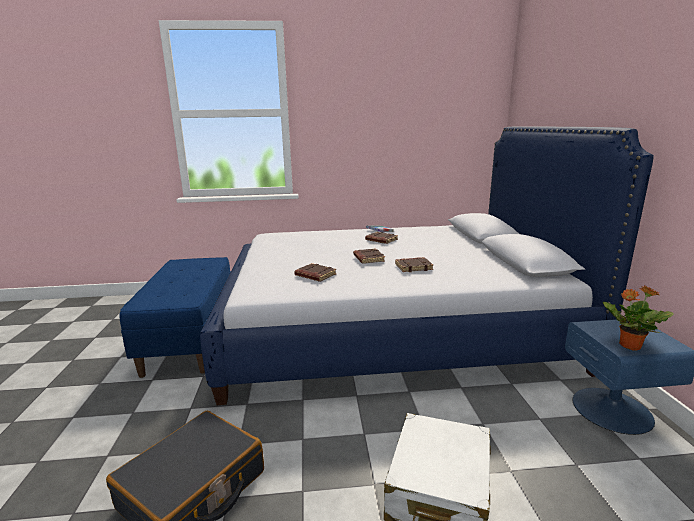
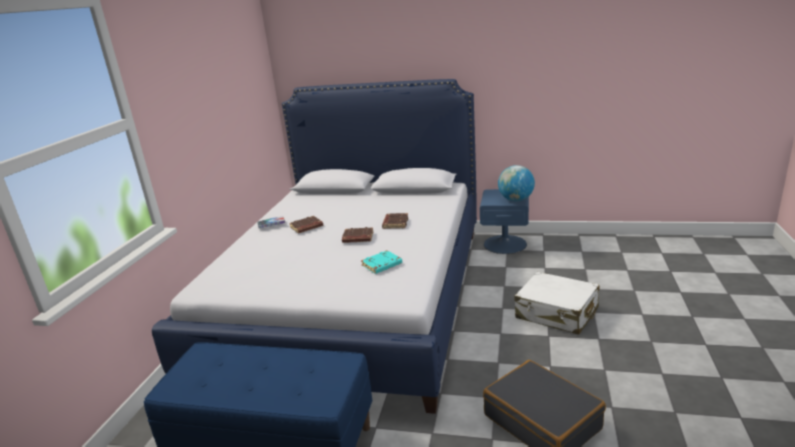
camera: 70 degrees left, 5 degrees up
brown book [294,263,337,282] -> turquoise book [361,250,402,274]
potted plant [603,285,674,351] -> globe [498,165,535,201]

